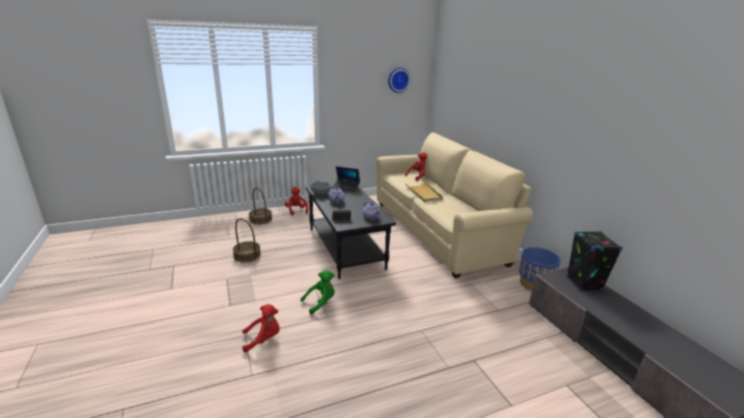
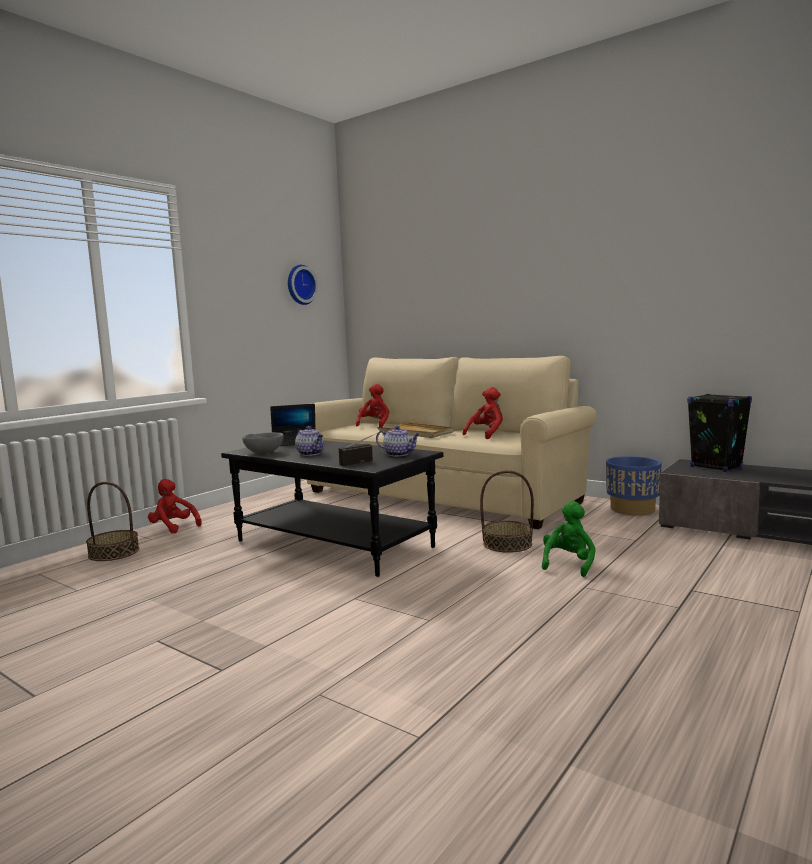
camera: 30 degrees left, 15 degrees down
basket [233,218,261,263] -> basket moved to [480,470,534,553]
red plush toy [242,304,280,352] -> red plush toy moved to [463,387,503,439]
green plush toy [301,270,335,315] -> green plush toy moved to [542,501,596,577]

